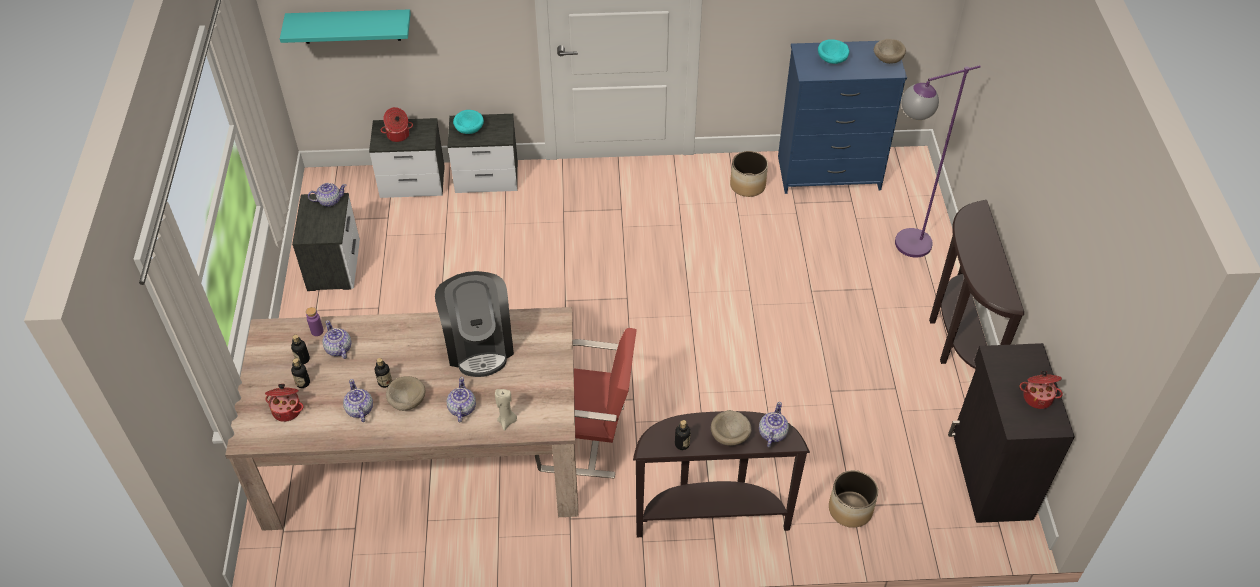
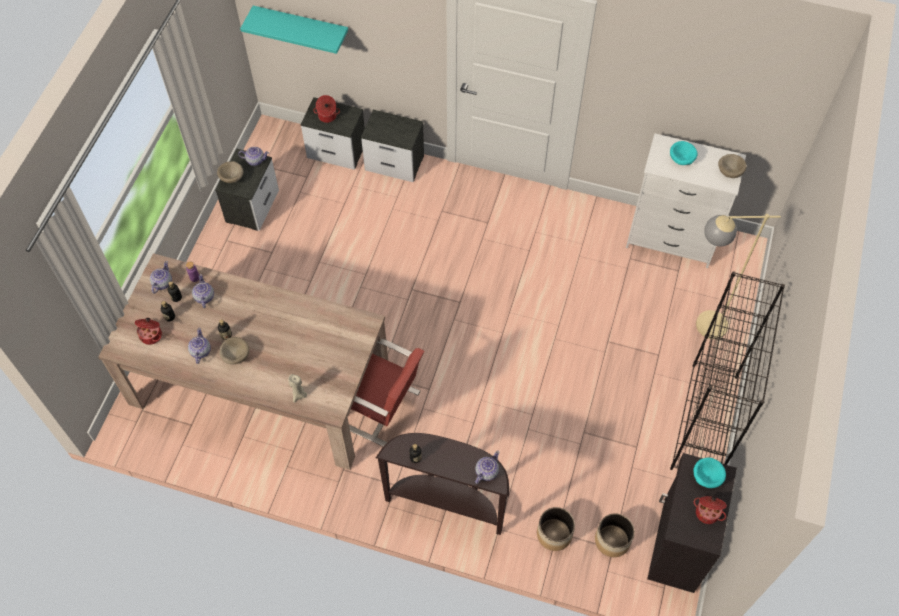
camera: 20 degrees right, 10 degrees up
coffee machine [435,271,514,377] -> none
teapot [447,377,476,422] -> teapot moved to [150,261,172,294]
turquoise bowl [453,110,484,134] -> turquoise bowl moved to [693,458,726,488]
beige bowl [711,410,752,446] -> beige bowl moved to [217,161,244,183]
planter [730,151,768,197] -> planter moved to [595,513,635,557]
blue dresser [778,41,907,194] -> white dresser [626,134,746,268]
purple floor lamp [895,65,981,258] -> beige floor lamp [696,214,781,339]
brown console table [929,200,1024,369] -> black bookcase [670,272,785,470]

